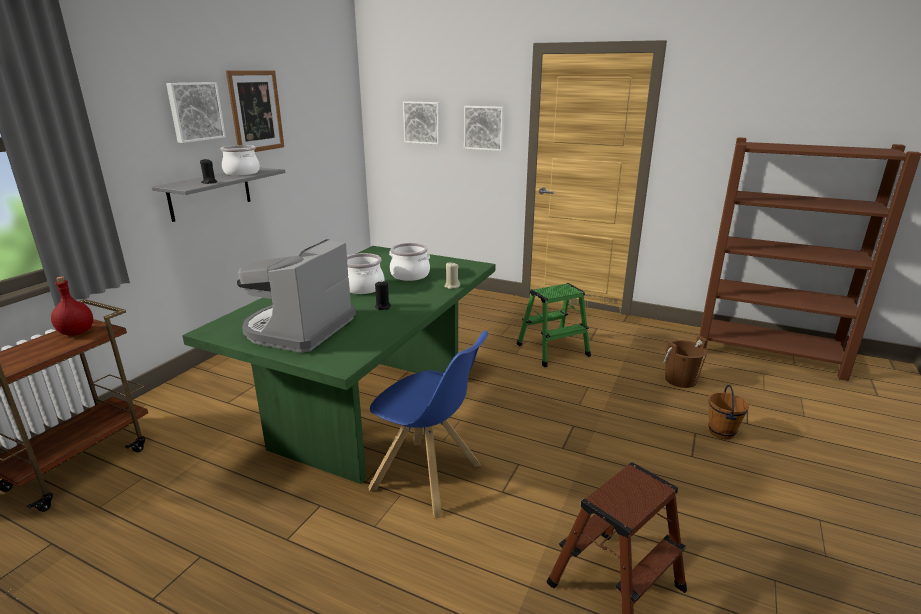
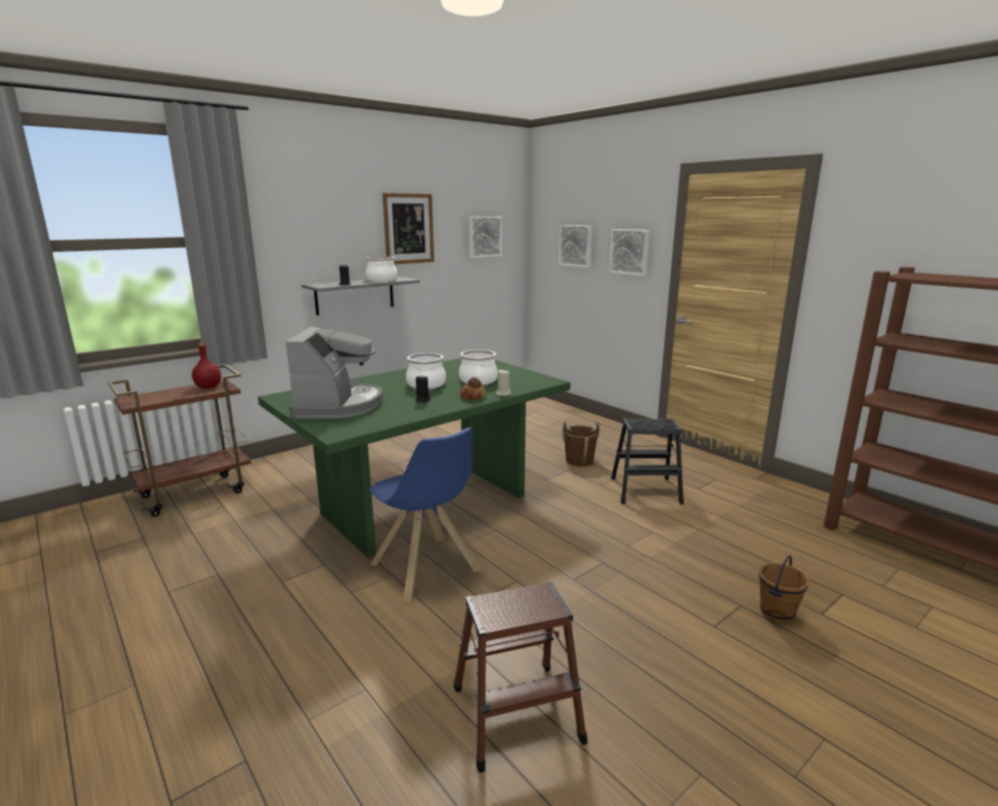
camera: 25 degrees right, 5 degrees down
picture [166,82,226,143] -> picture moved to [469,217,502,258]
coffee machine [237,239,356,353] -> coffee machine turned 135 degrees clockwise [286,327,382,419]
green step ladder [517,283,591,368] -> black step ladder [611,418,684,504]
brown bucket [663,335,708,388] -> brown bucket moved to [562,422,601,467]
none -> bread [460,377,486,400]

